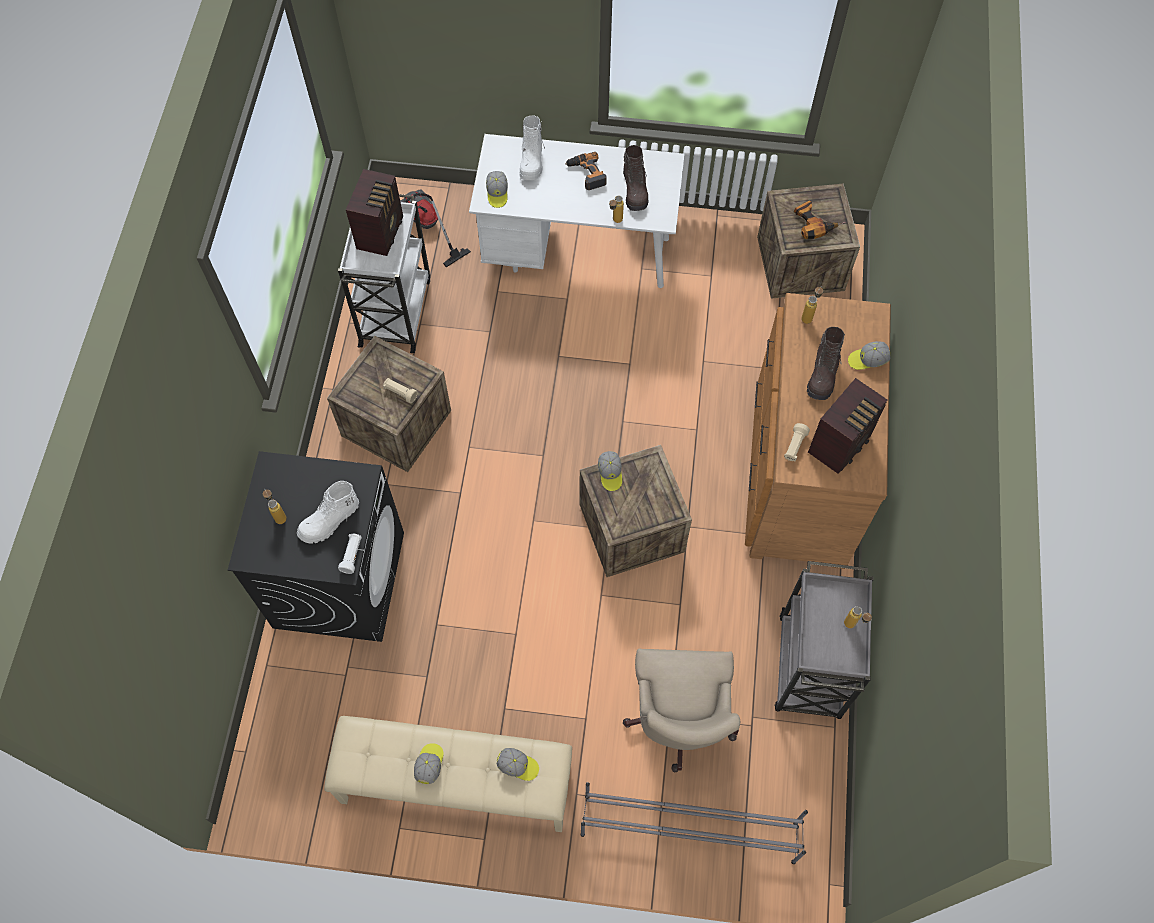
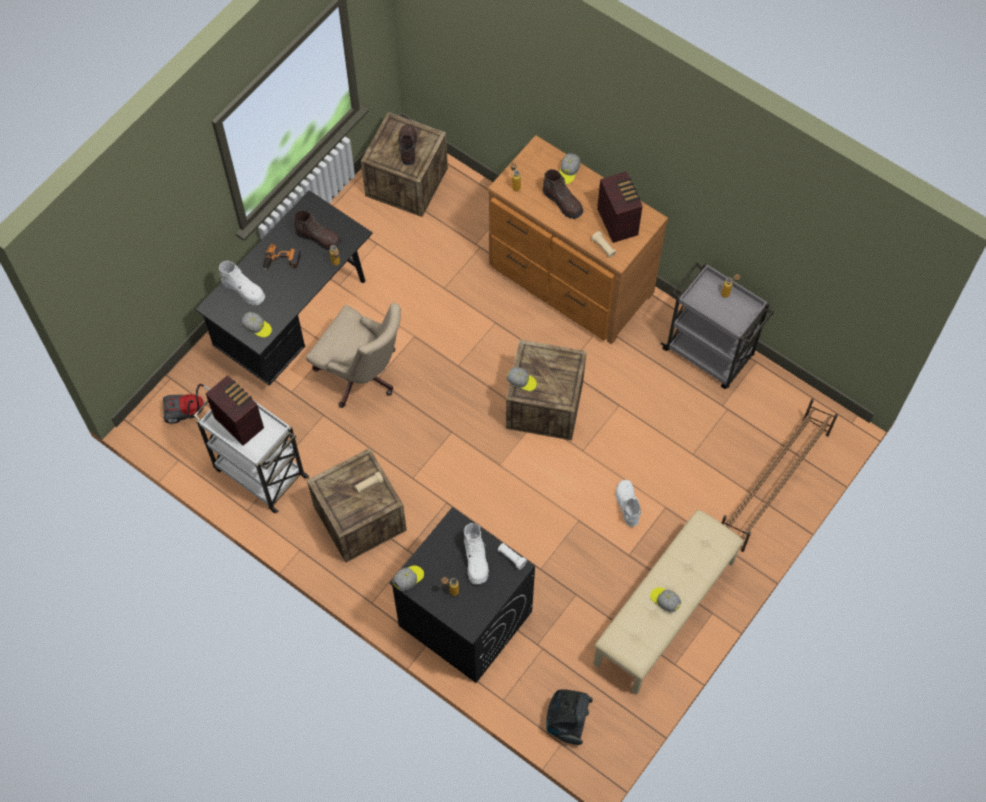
camera: 60 degrees left, 0 degrees up
white desk [469,134,685,288] -> black desk [195,190,373,386]
cap [496,748,539,781] -> cap moved to [393,565,424,591]
grey shoe rack [581,782,808,864] -> brown shoe rack [722,399,838,552]
beige office chair [623,648,740,773] -> beige office chair moved to [306,303,401,408]
power drill [794,200,846,239] -> brown boot [397,124,417,165]
none -> vacuum cleaner [546,690,593,745]
none -> white boot [615,480,641,527]

